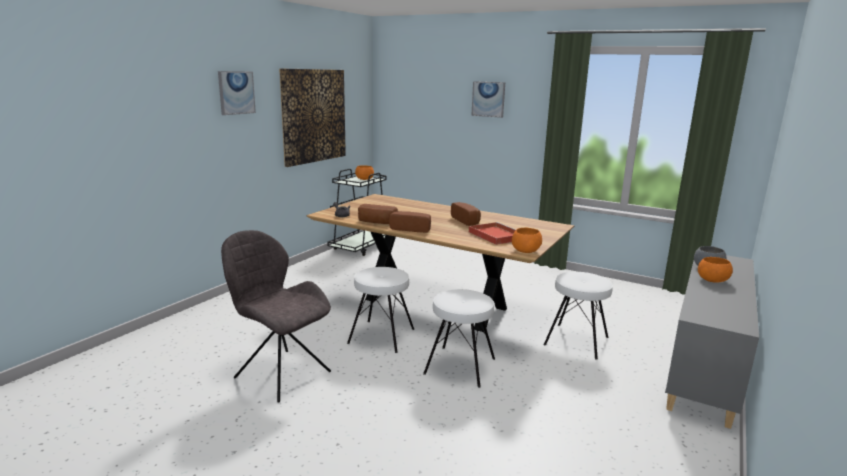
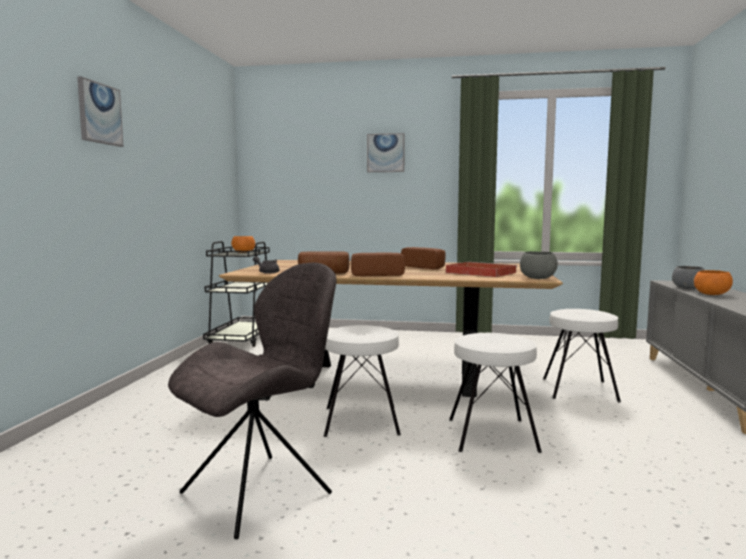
camera: 20 degrees left, 10 degrees down
grey chair [221,230,331,403] -> grey chair turned 120 degrees clockwise [168,263,337,539]
picture [279,68,346,167] -> none
orange bowl [512,228,542,253] -> grey bowl [520,251,558,279]

